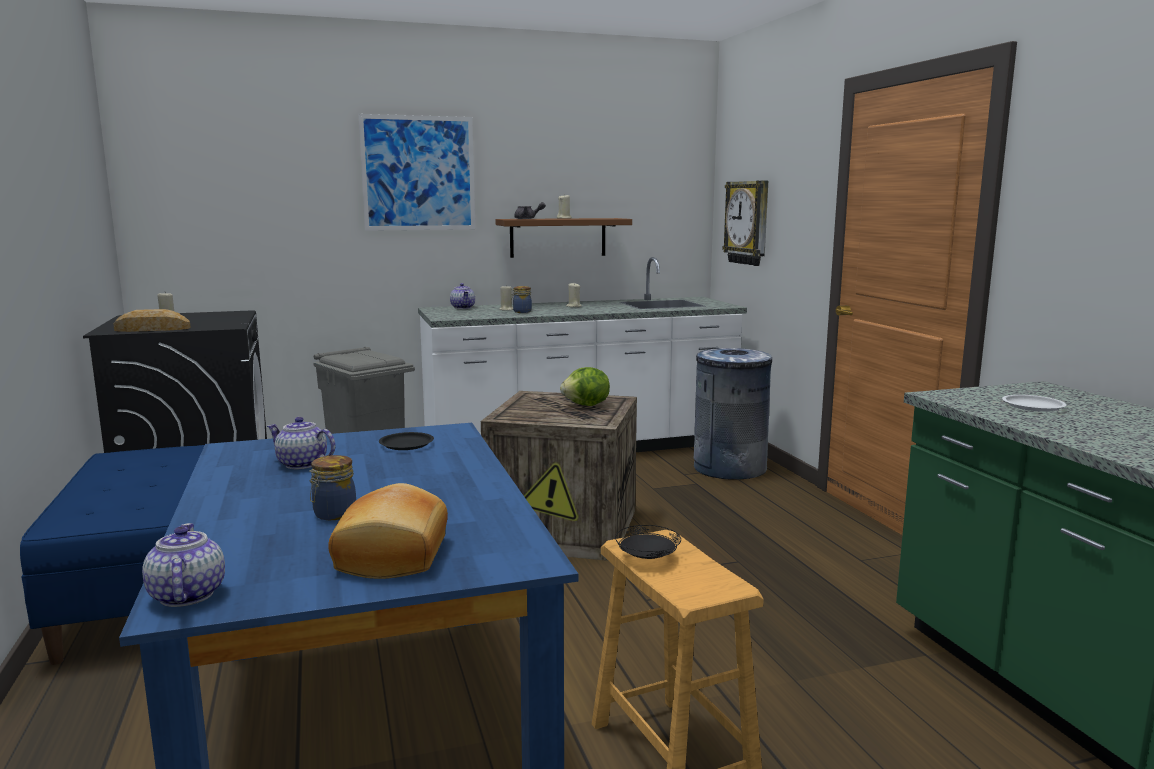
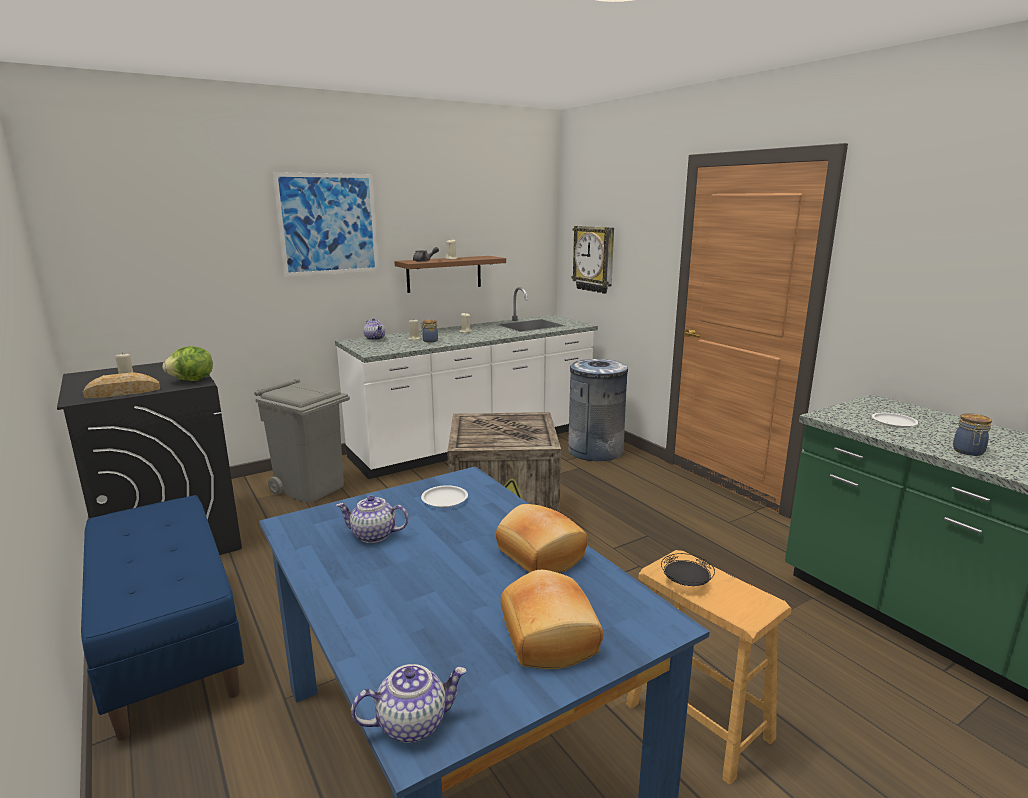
camera: 15 degrees left, 5 degrees up
teapot [142,523,225,607] -> teapot turned 105 degrees clockwise [351,664,467,743]
jar [309,455,356,520] -> jar moved to [953,413,992,456]
black plate [379,432,434,450] -> white plate [421,485,468,507]
lettuce [560,367,610,406] -> lettuce moved to [162,346,213,381]
none -> bread [496,504,588,573]

